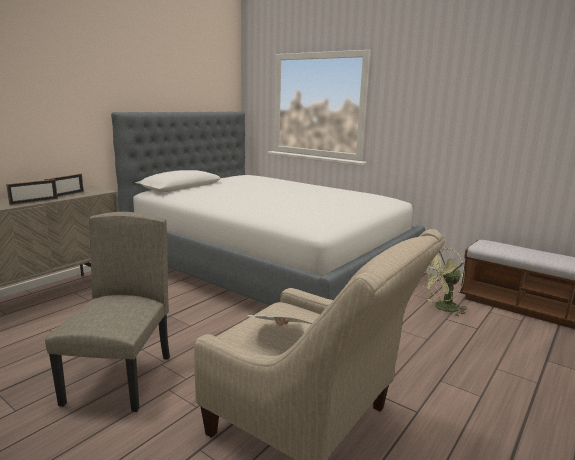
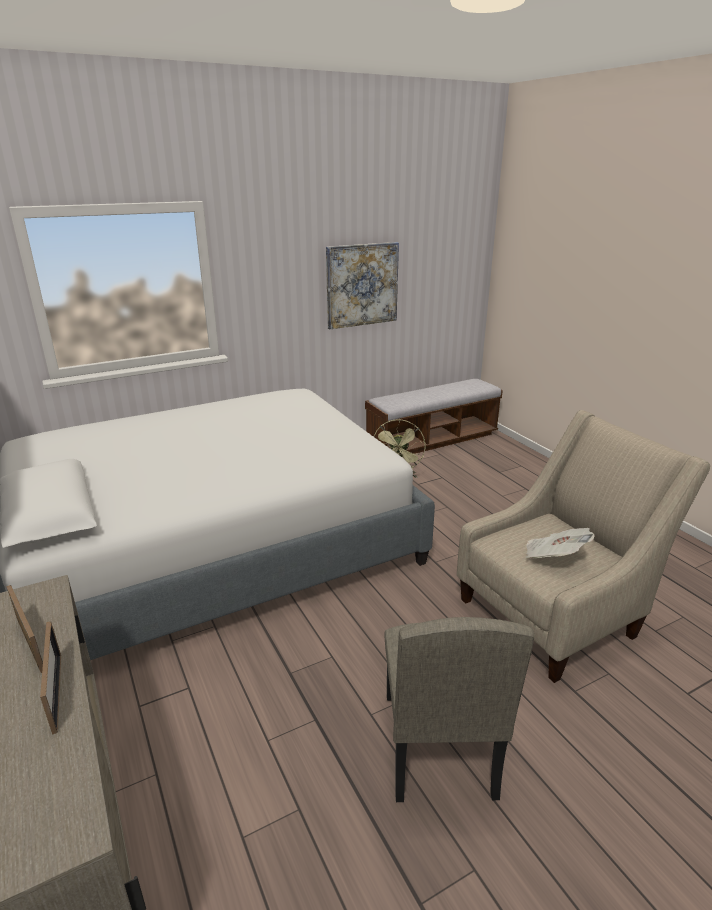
camera: 65 degrees left, 10 degrees up
beige chair [45,212,170,412] -> beige chair turned 120 degrees counterclockwise [385,617,534,802]
none -> picture [326,242,399,329]

